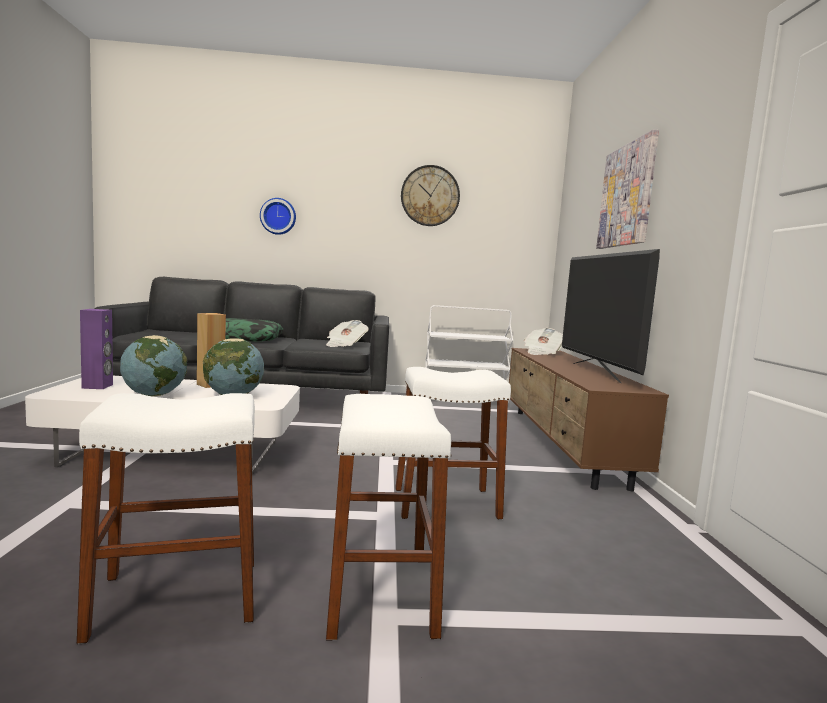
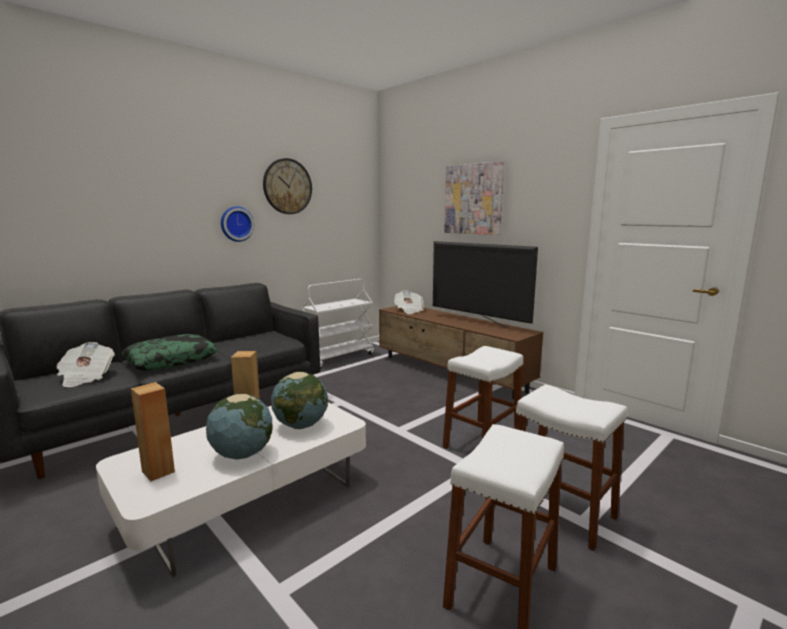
camera: 40 degrees left, 5 degrees up
purple speaker [80,309,113,389] -> brown speaker [131,382,175,481]
wall clock [260,198,296,235] -> wall clock moved to [221,206,254,242]
newspaper [326,320,369,347] -> newspaper moved to [56,342,115,387]

